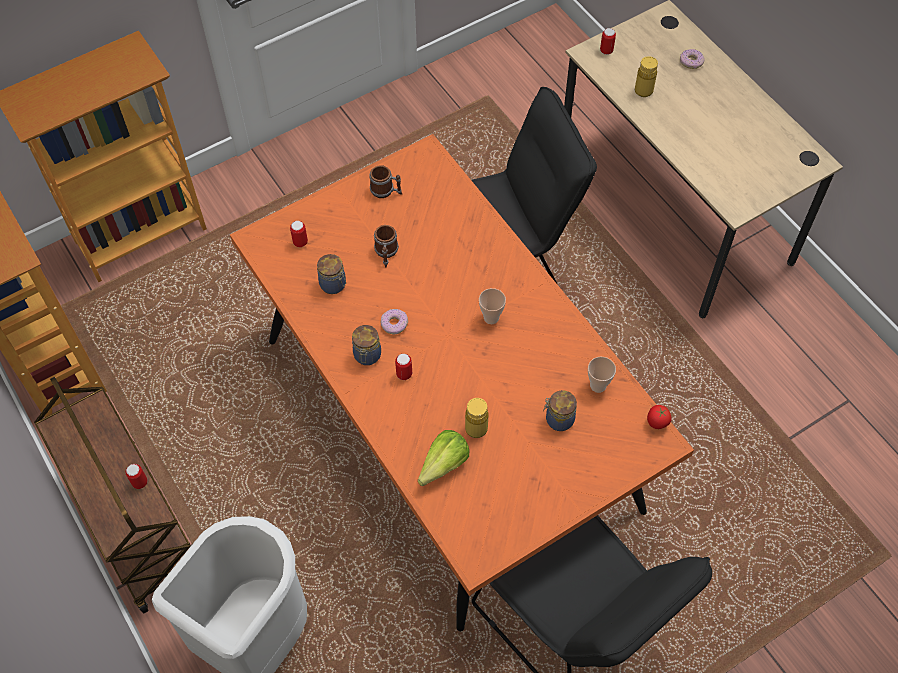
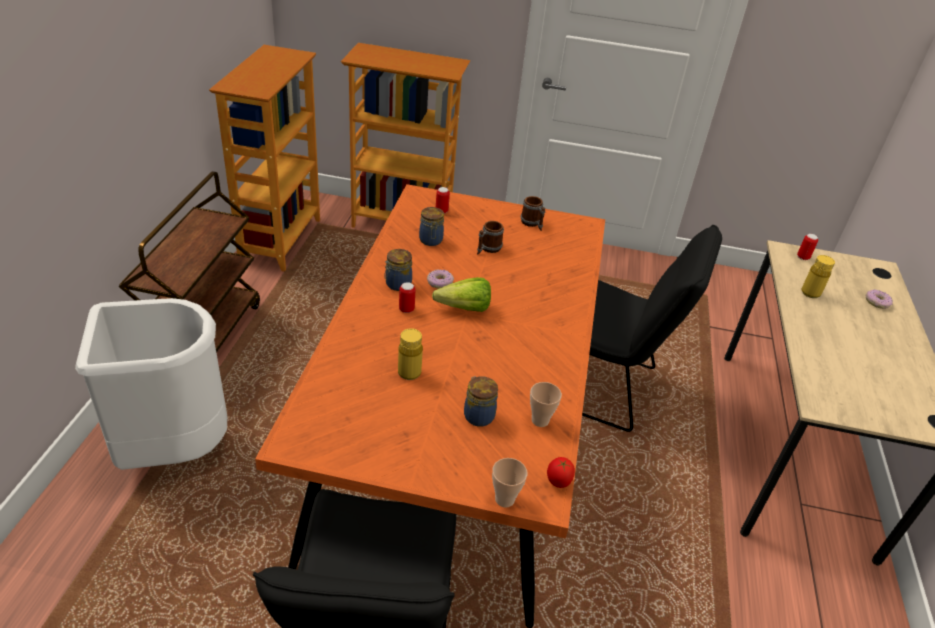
camera: 40 degrees right, 20 degrees down
can [126,464,148,489] -> none
lettuce [418,430,469,486] -> lettuce moved to [432,277,491,312]
cup [479,288,506,324] -> cup moved to [492,458,527,507]

